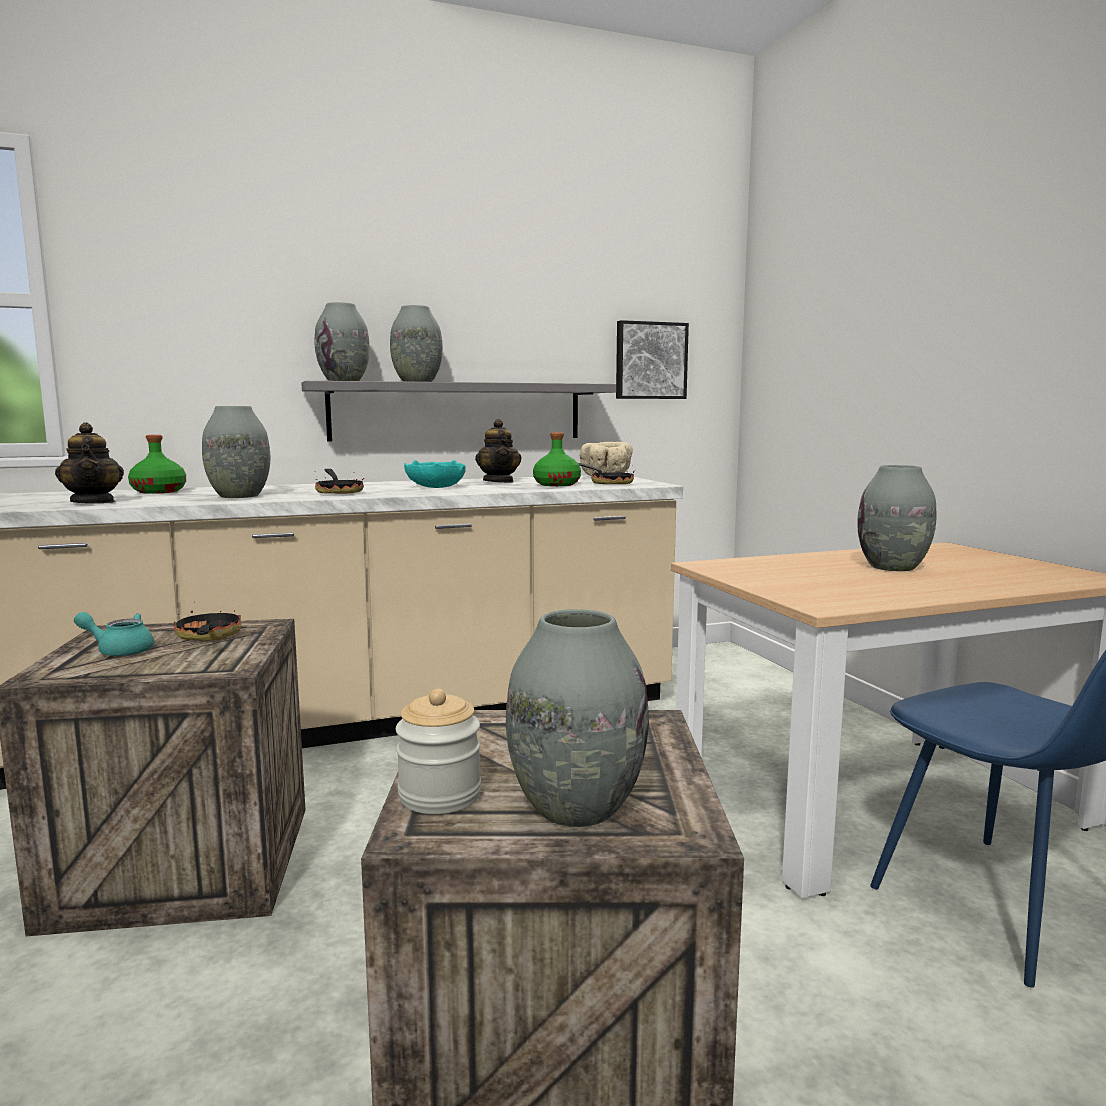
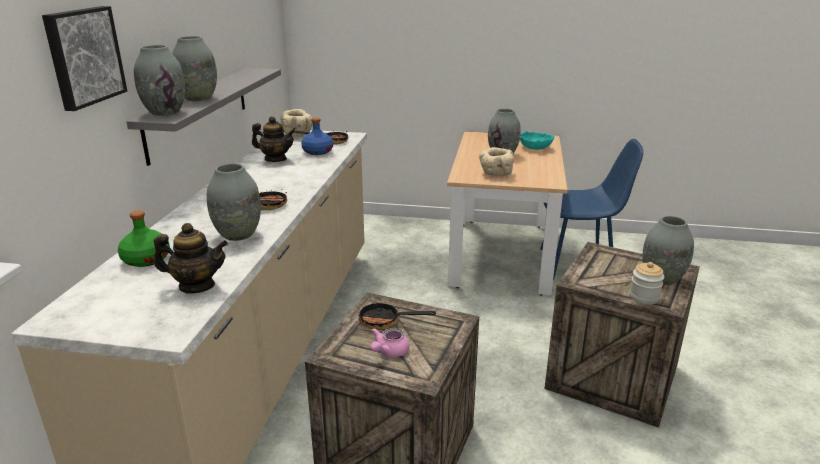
camera: 60 degrees left, 15 degrees up
turquoise teapot [74,612,154,656] -> pink teapot [371,328,410,357]
turquoise bowl [404,460,466,488] -> turquoise bowl moved to [520,131,554,150]
green bottle [533,432,581,486] -> blue bottle [301,118,333,155]
picture [616,320,689,399] -> picture moved to [42,6,127,111]
none -> beige bowl [479,147,514,176]

